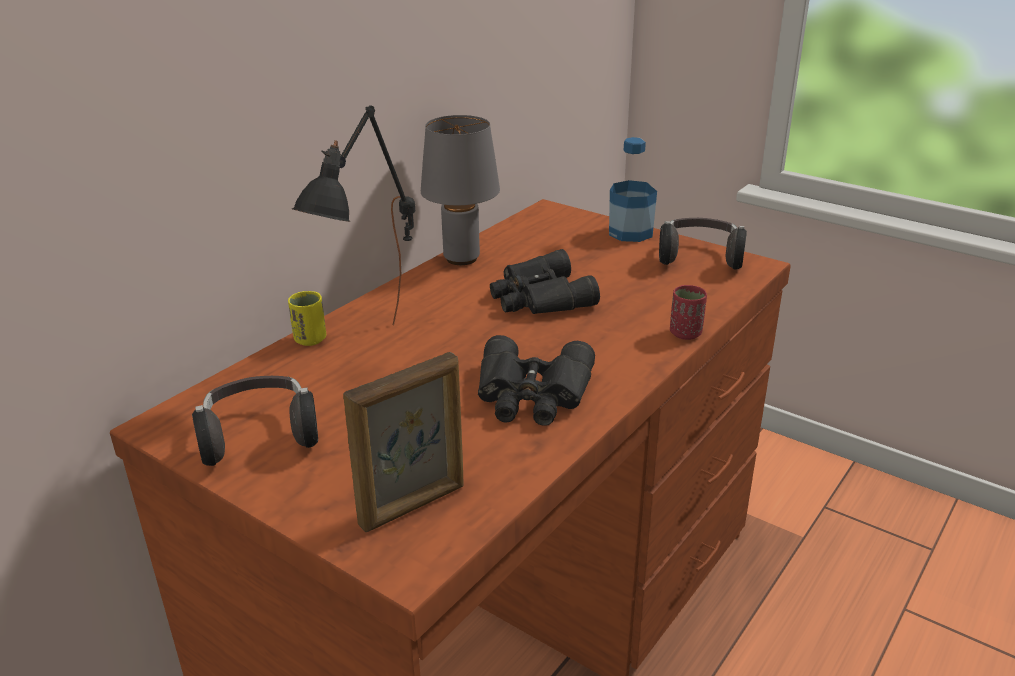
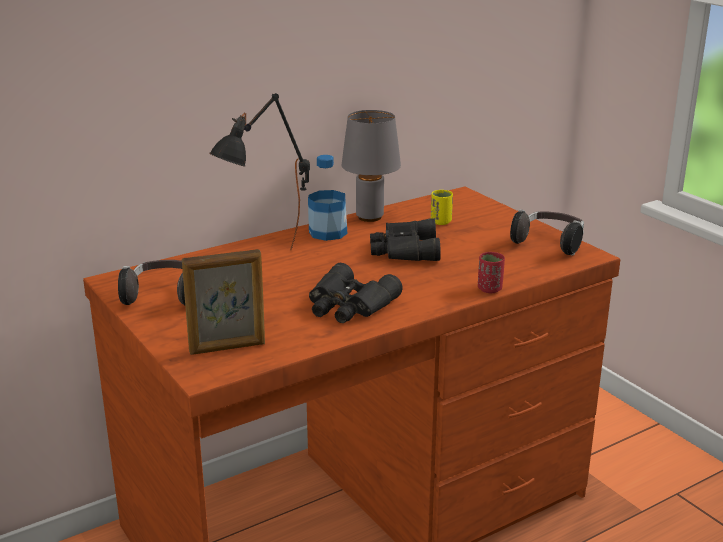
camera: 20 degrees right, 5 degrees down
yellow cup [288,291,326,346] -> yellow cup moved to [431,190,453,225]
bottle [609,137,657,242] -> bottle moved to [308,155,347,241]

